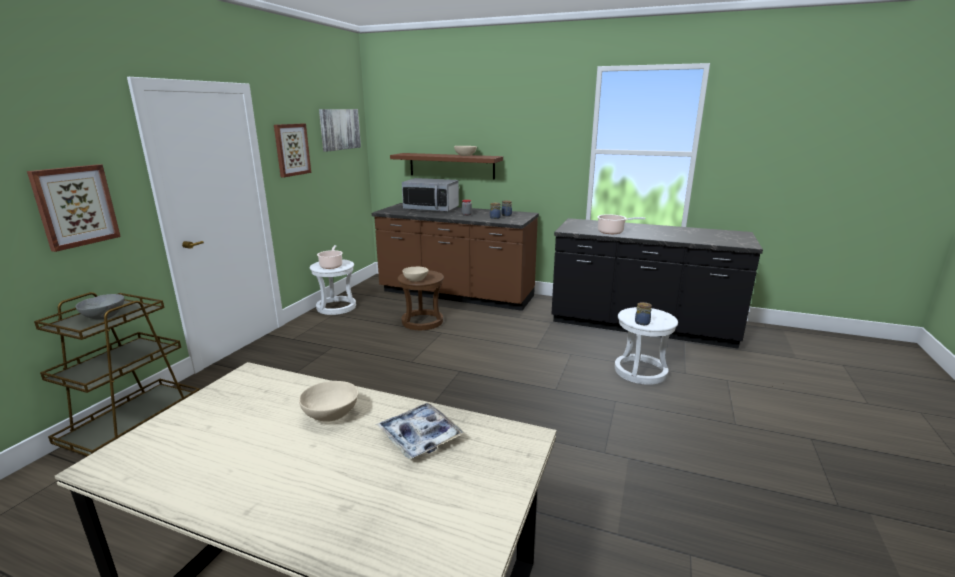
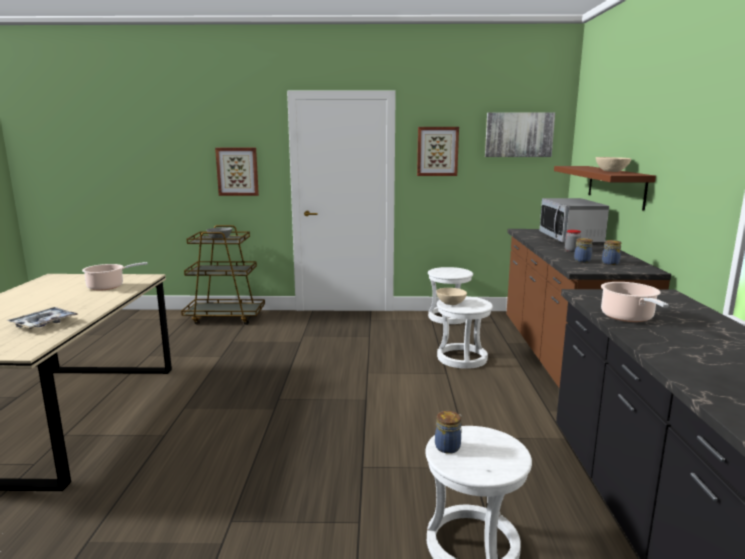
camera: 70 degrees right, 5 degrees down
beige bowl [299,381,359,422] -> none
cooking pot [317,245,343,269] -> cooking pot moved to [82,262,148,291]
brown stool [397,270,444,330] -> white stool [437,296,493,369]

